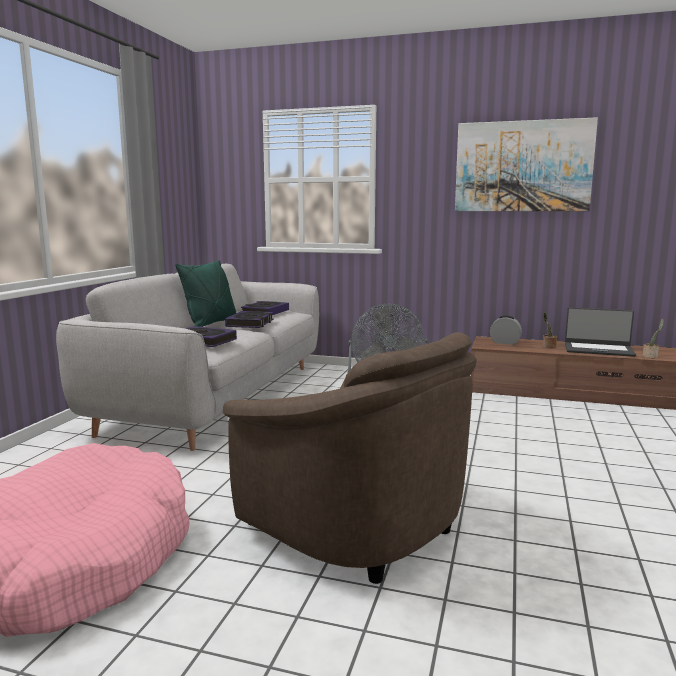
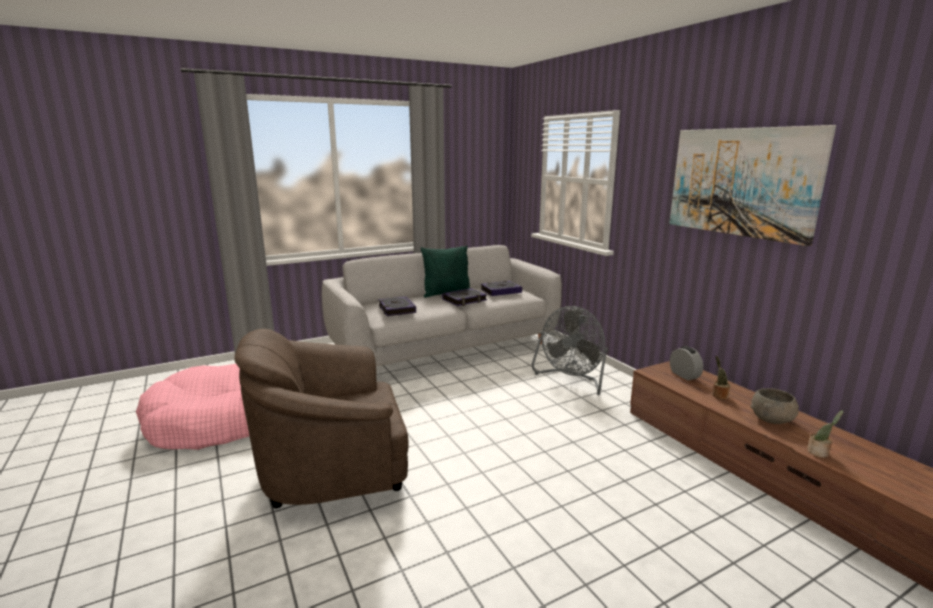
camera: 45 degrees right, 5 degrees up
brown armchair [222,332,476,584] -> brown armchair turned 75 degrees clockwise [234,329,409,508]
laptop [565,307,636,357] -> grey bowl [751,388,799,424]

